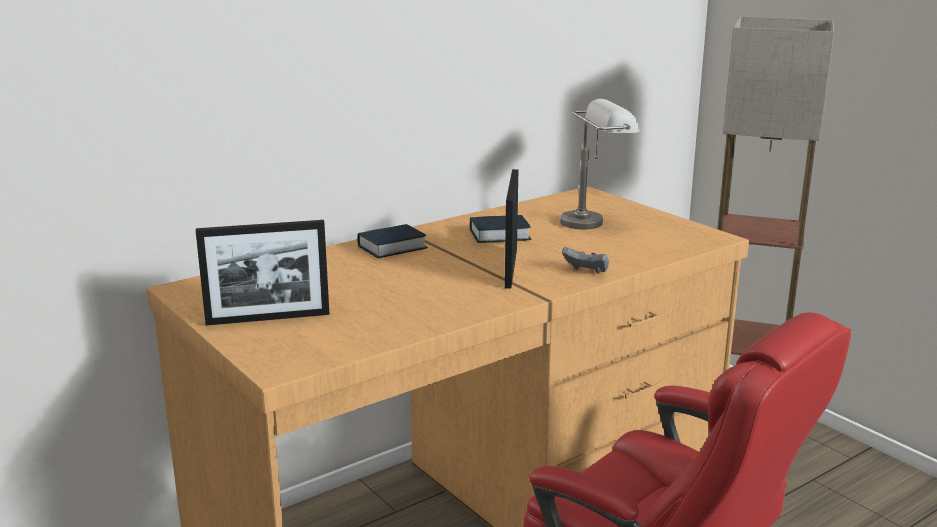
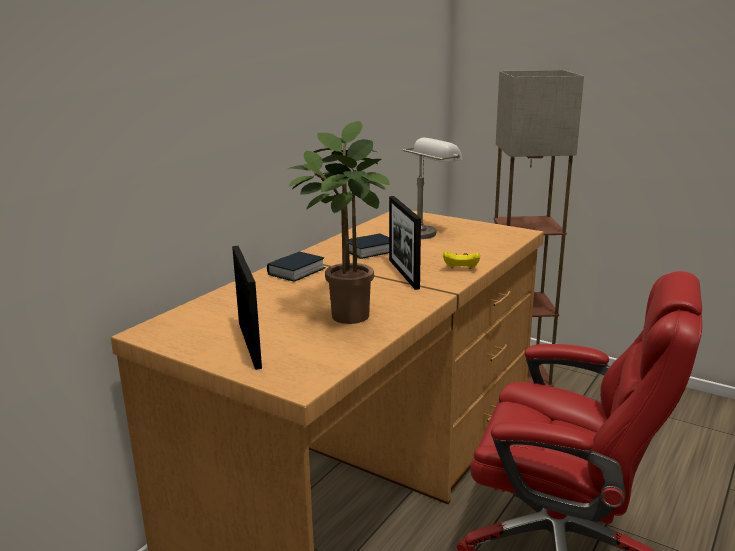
camera: 20 degrees left, 0 degrees up
picture frame [196,220,330,326] -> picture frame turned 75 degrees counterclockwise [232,246,262,370]
grey game controller [562,247,609,274] -> yellow game controller [443,251,480,269]
none -> potted plant [289,121,390,324]

